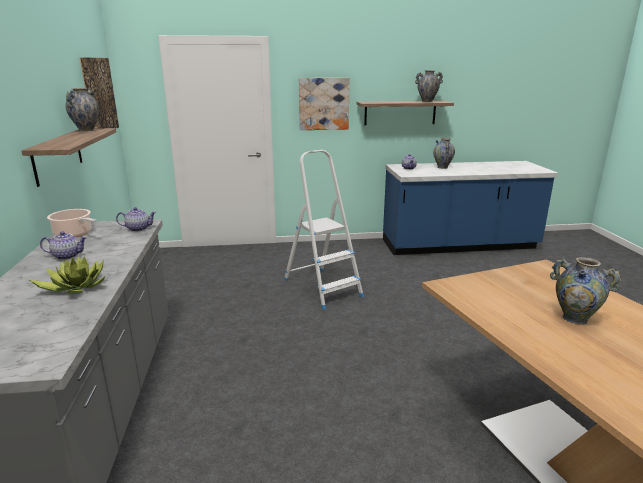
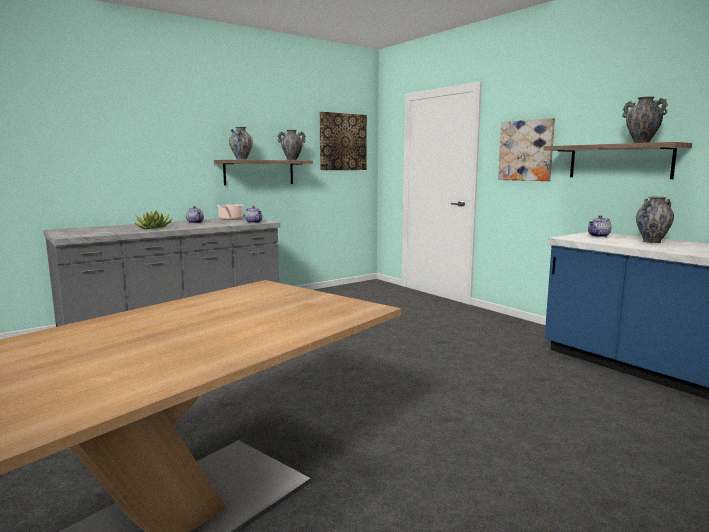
camera: 60 degrees right, 10 degrees down
white step ladder [284,150,364,310] -> none
vase [550,257,621,325] -> vase moved to [229,127,253,160]

